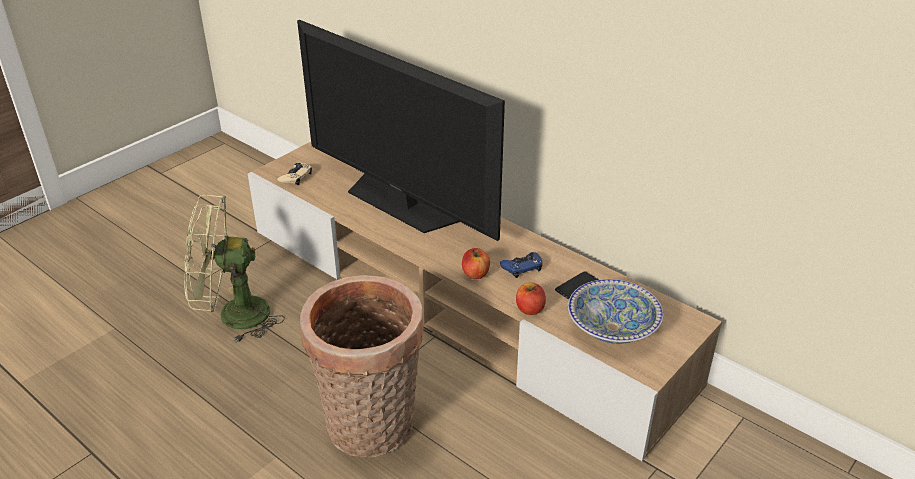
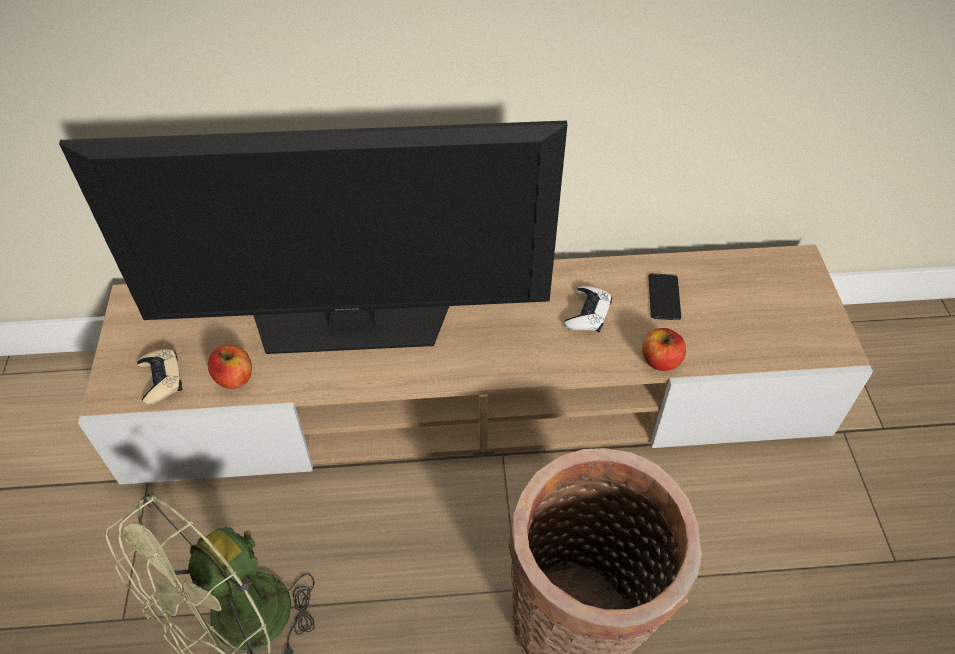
camera: 45 degrees left, 15 degrees up
apple [462,248,490,279] -> apple moved to [208,345,252,389]
blue game controller [500,252,542,278] -> white game controller [564,286,612,332]
bowl [568,279,663,344] -> none

